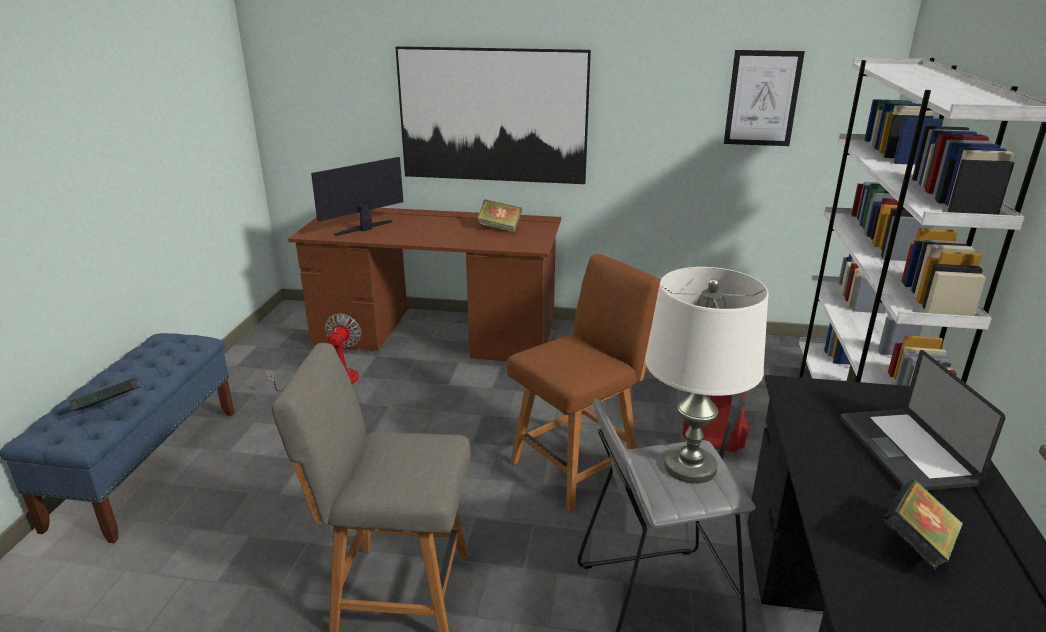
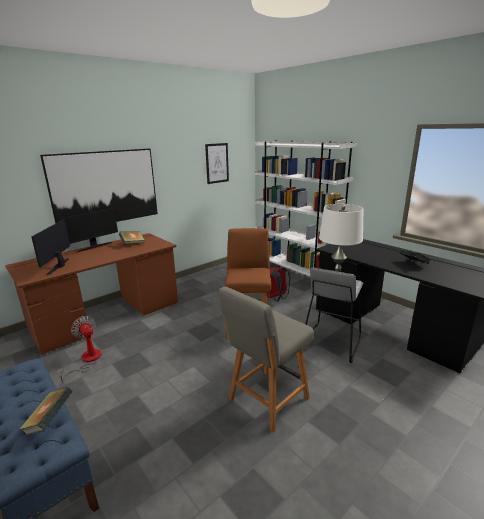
camera: 50 degrees left, 5 degrees down
laptop [840,350,1006,491] -> none
none -> monitor [62,208,118,252]

